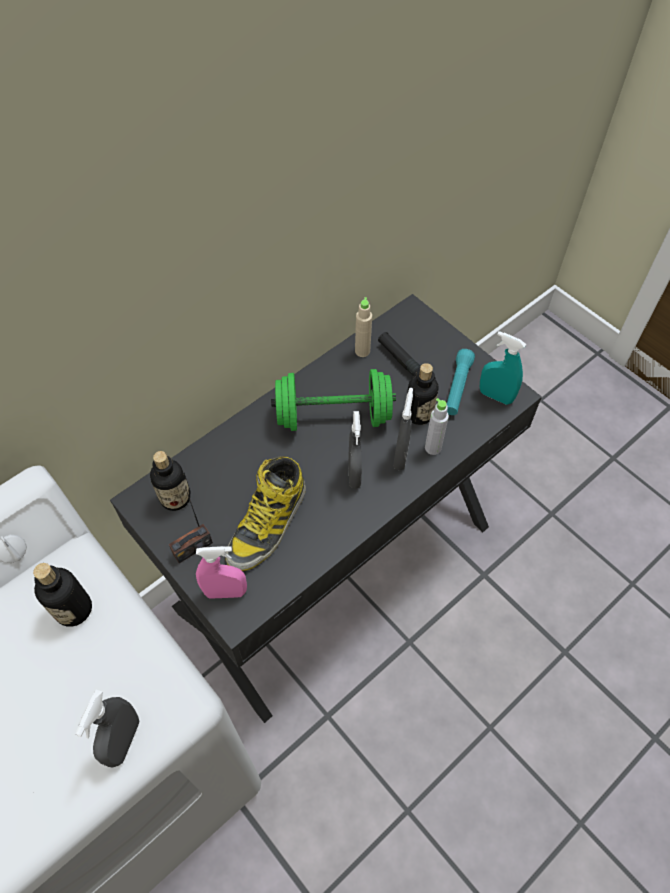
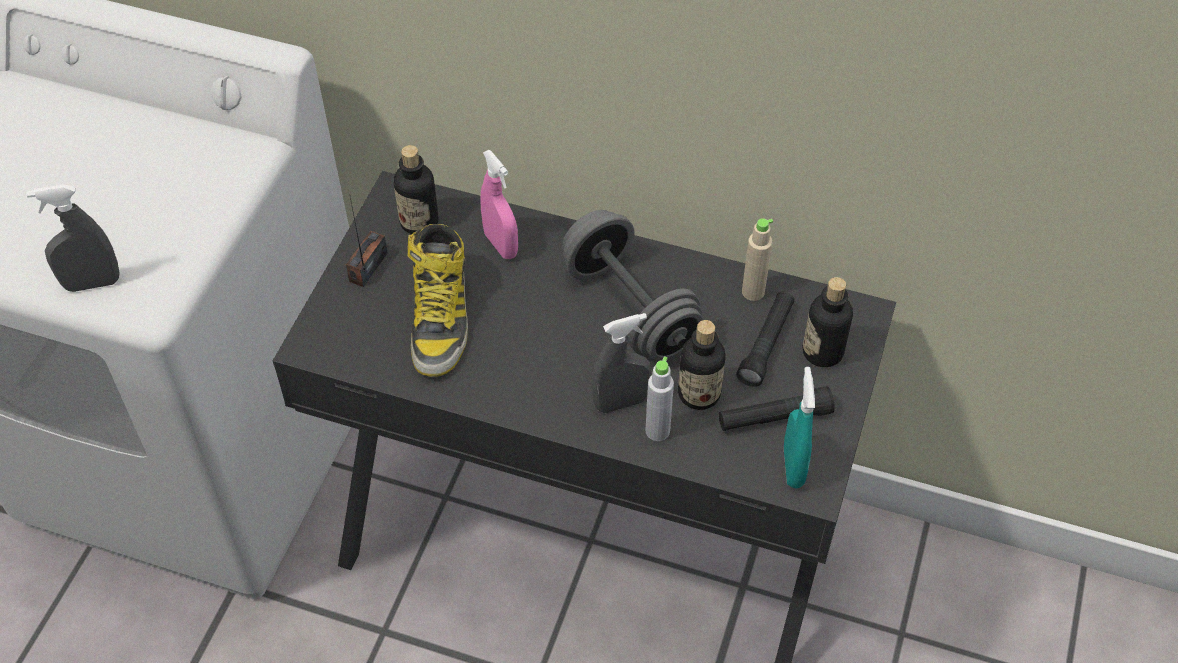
camera: 60 degrees right, 5 degrees down
bottle [33,563,92,627] -> bottle moved to [803,277,853,367]
radio [169,486,213,563] -> radio turned 90 degrees clockwise [346,197,388,287]
pink spray bottle [196,546,247,599] -> pink spray bottle moved to [480,150,518,259]
boot [225,456,306,571] -> boot turned 90 degrees counterclockwise [407,224,468,377]
green dumbbell [271,369,396,431] -> grey dumbbell [562,210,704,361]
grey spray bottle [348,411,362,489] -> none
turquoise flashlight [447,349,475,415] -> black flashlight [719,386,835,431]

